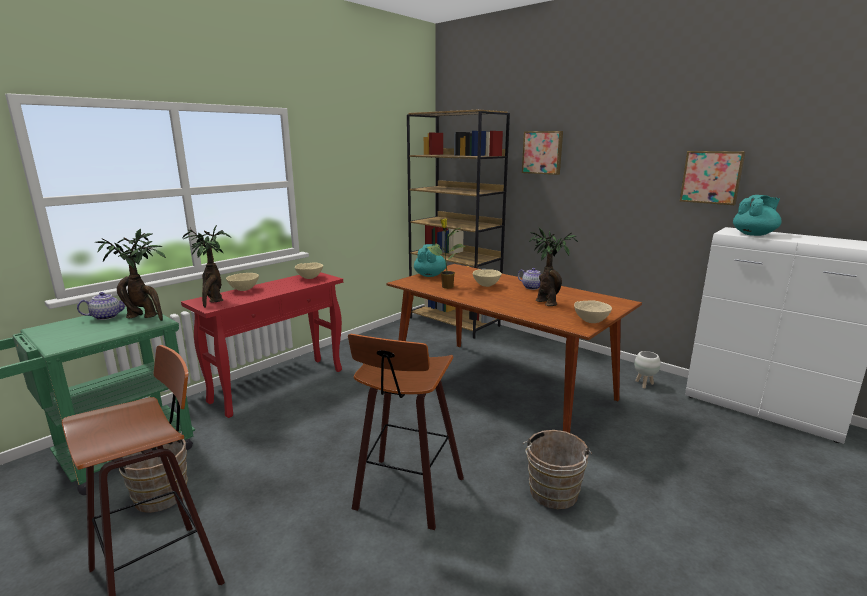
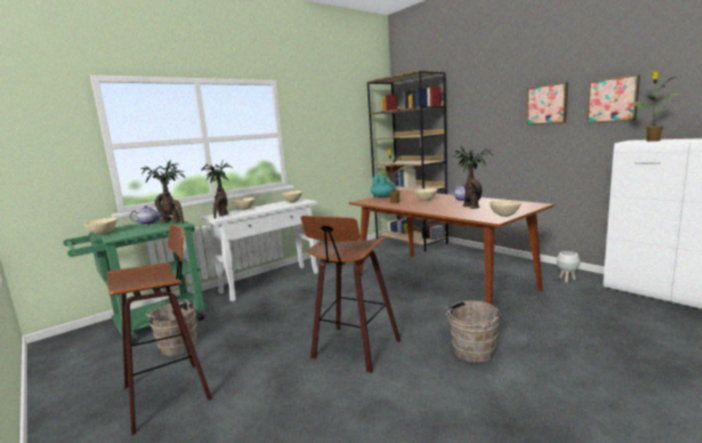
camera: 10 degrees right, 5 degrees down
red console table [181,272,343,418] -> white console table [201,199,319,302]
picture [522,131,563,175] -> picture moved to [526,82,568,125]
turquoise teapot [733,195,781,236] -> potted plant [631,70,683,141]
none -> beige bowl [84,218,117,235]

